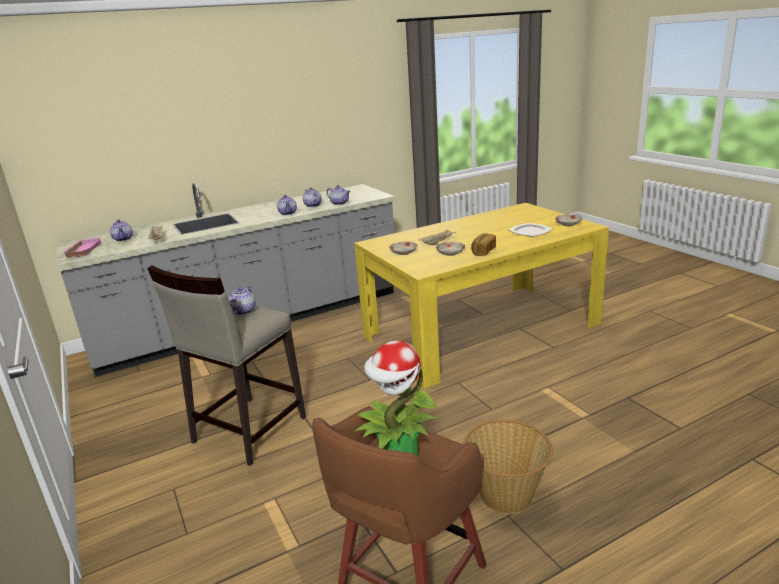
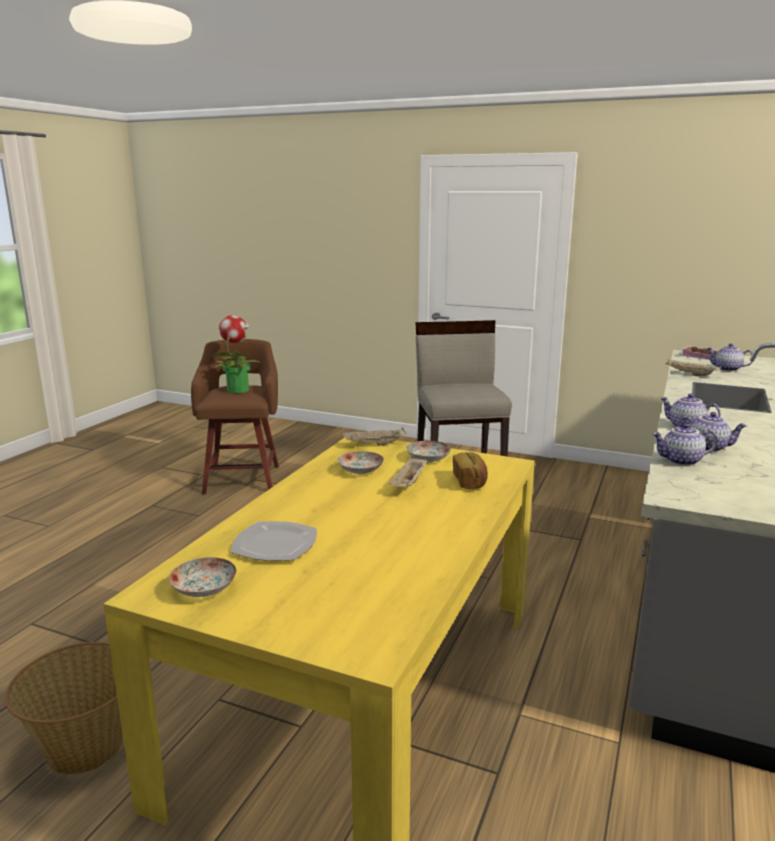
camera: 140 degrees right, 5 degrees down
teapot [229,285,256,315] -> none
basket [463,420,553,514] -> basket moved to [5,642,123,775]
bread [471,233,496,256] -> bread moved to [453,452,488,489]
none -> beige tray [343,428,406,446]

